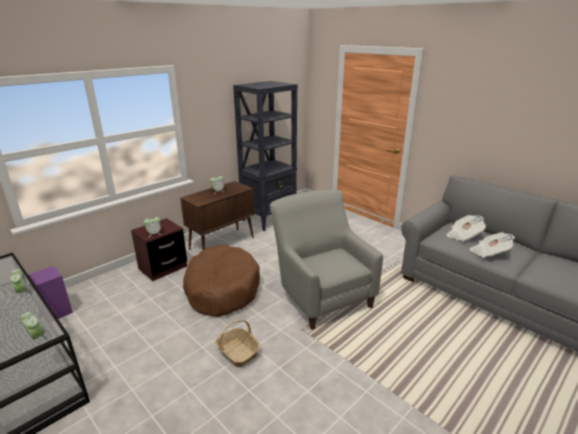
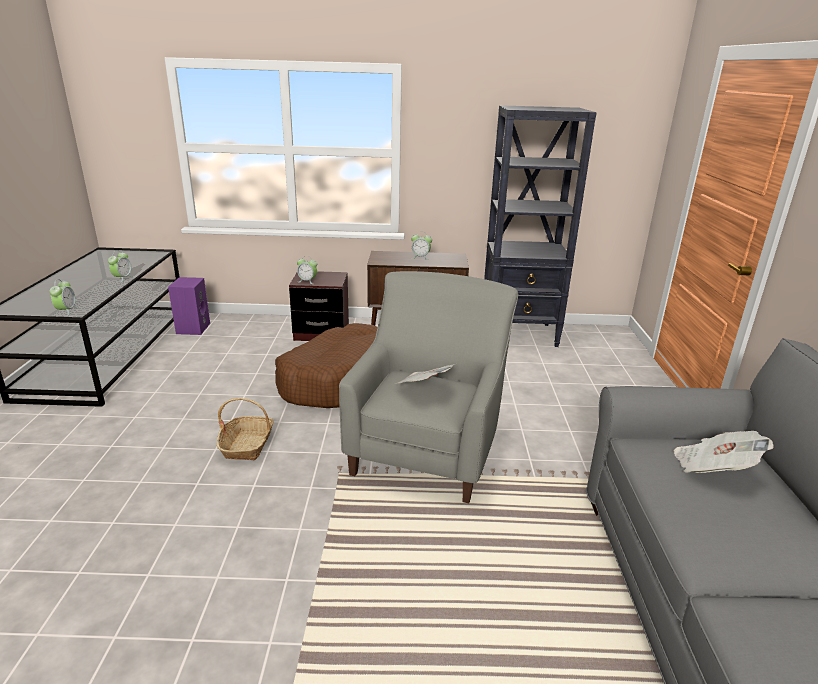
camera: 45 degrees right, 0 degrees up
newspaper [470,232,515,258] -> newspaper moved to [395,364,455,384]

